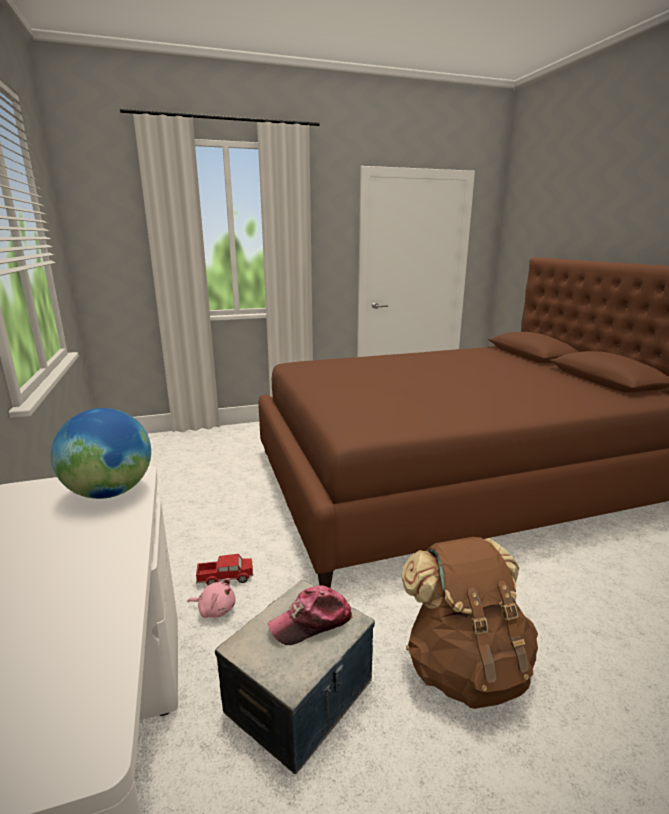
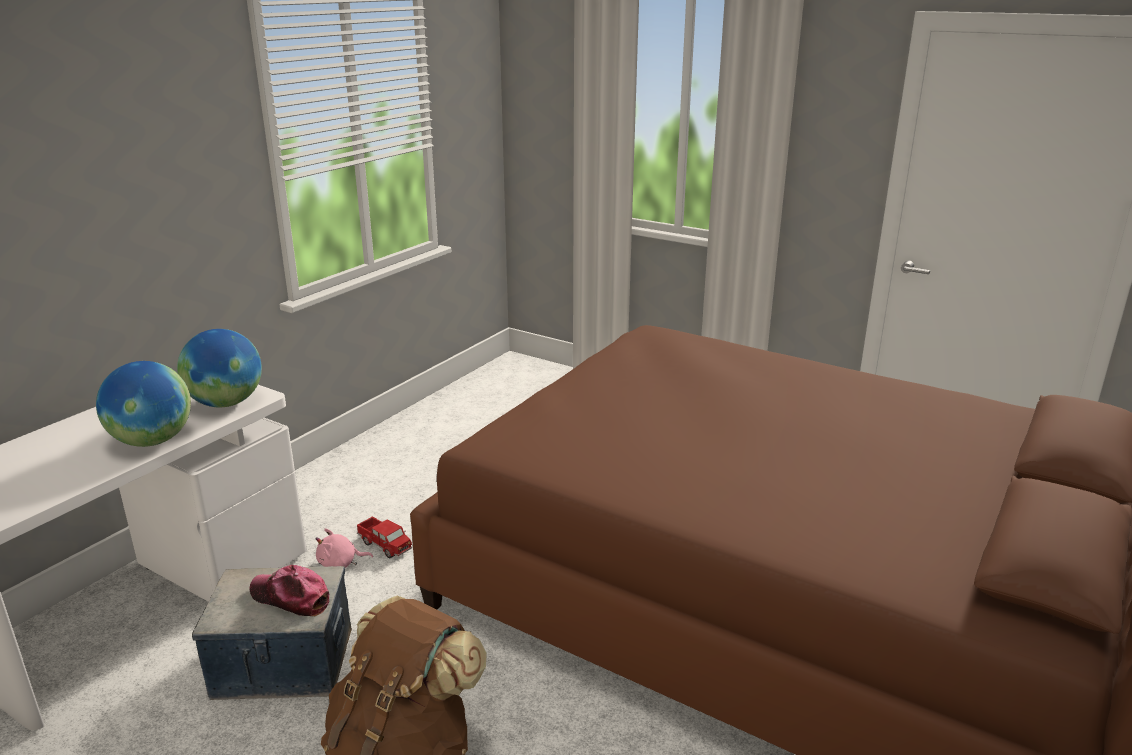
camera: 50 degrees right, 5 degrees up
pink plush toy [188,578,235,618] -> pink plush toy turned 105 degrees clockwise [315,528,373,568]
none -> globe [96,361,191,447]

